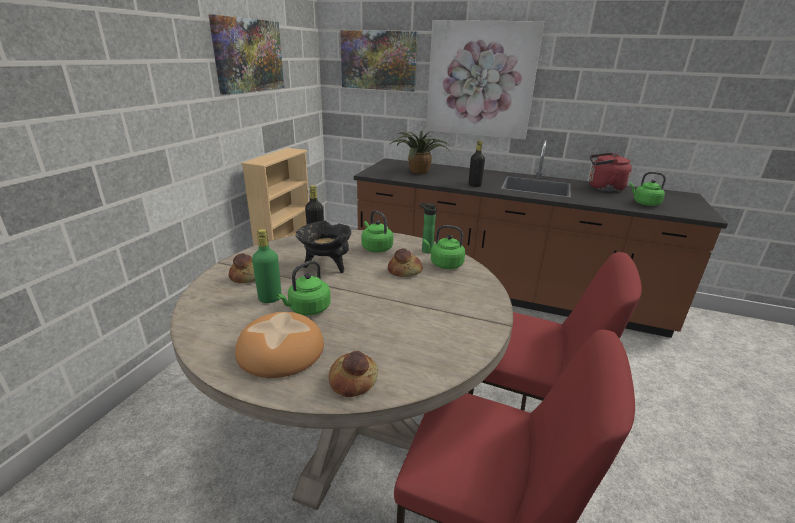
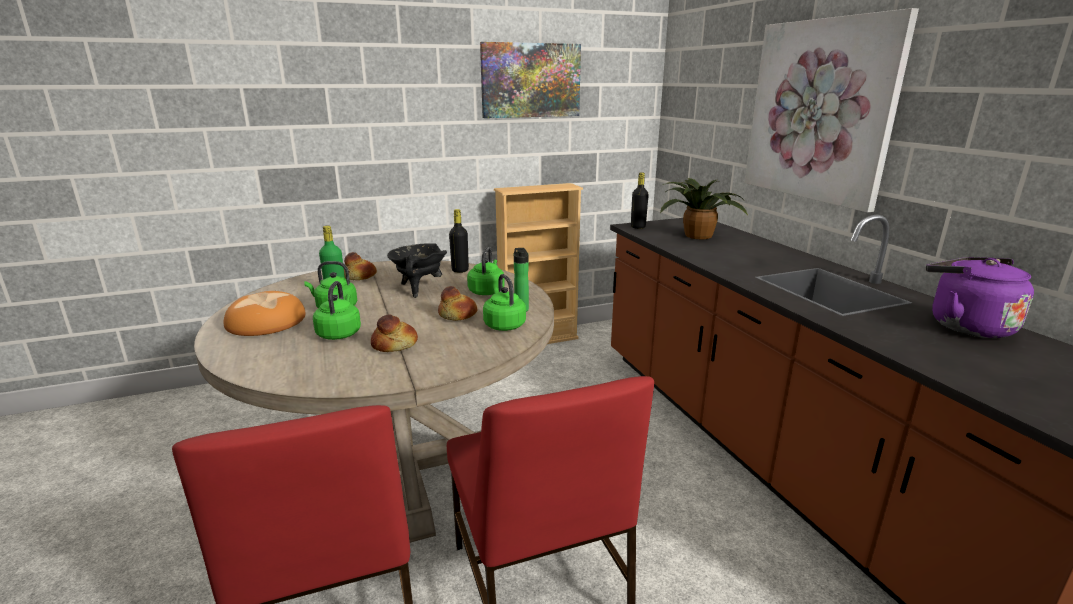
camera: 50 degrees right, 5 degrees down
bread [329,351,378,397] -> bread moved to [371,314,418,352]
picture [340,30,417,92] -> none
black bottle [469,141,485,187] -> black bottle moved to [631,172,649,229]
red kettle [589,153,632,192] -> purple kettle [926,257,1034,338]
green kettle [630,172,666,206] -> green kettle moved to [313,281,361,340]

